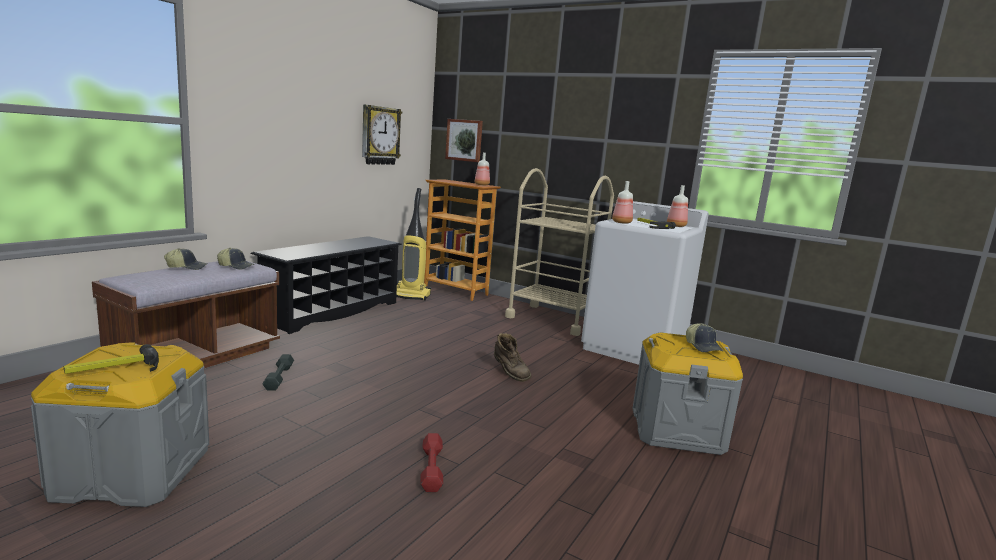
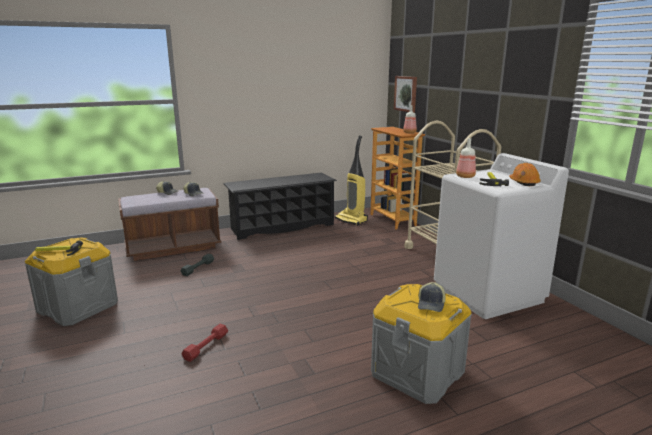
camera: 35 degrees right, 5 degrees up
wall clock [362,105,402,165] -> none
brown boot [494,333,531,382] -> none
bottle [667,185,688,227] -> orange hard hat [509,163,541,186]

